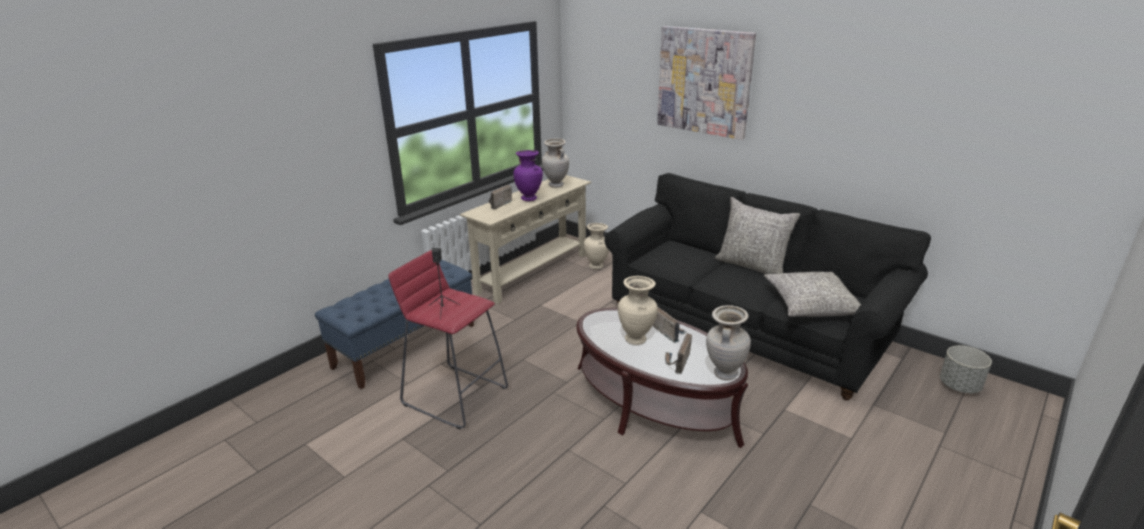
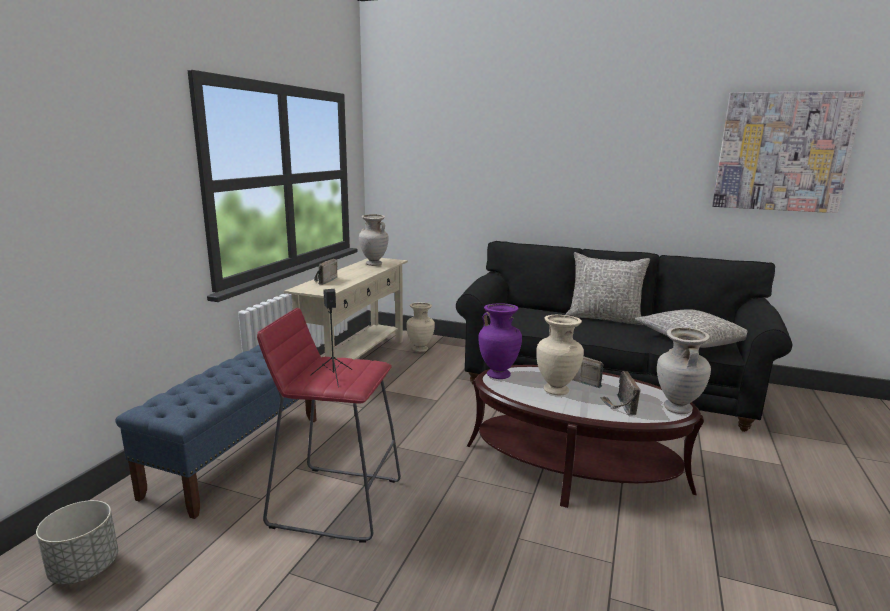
camera: 20 degrees left, 10 degrees down
purple vase [513,150,543,201] -> purple vase moved to [478,303,522,379]
picture [657,26,756,140] -> picture moved to [712,91,865,213]
grey planter [940,345,992,393] -> grey planter moved to [36,500,118,584]

